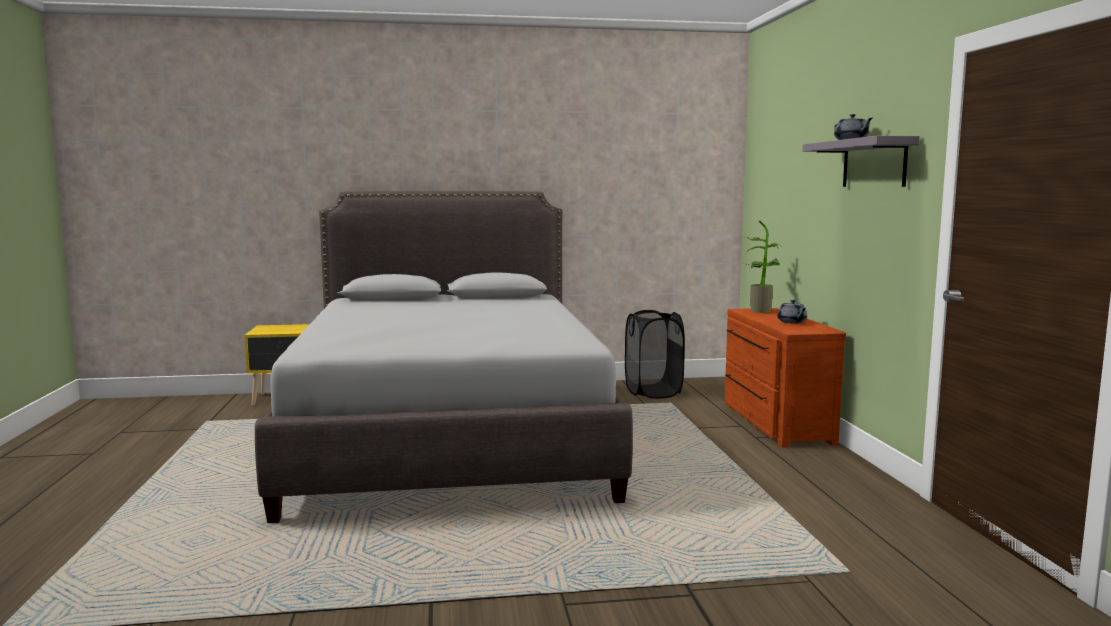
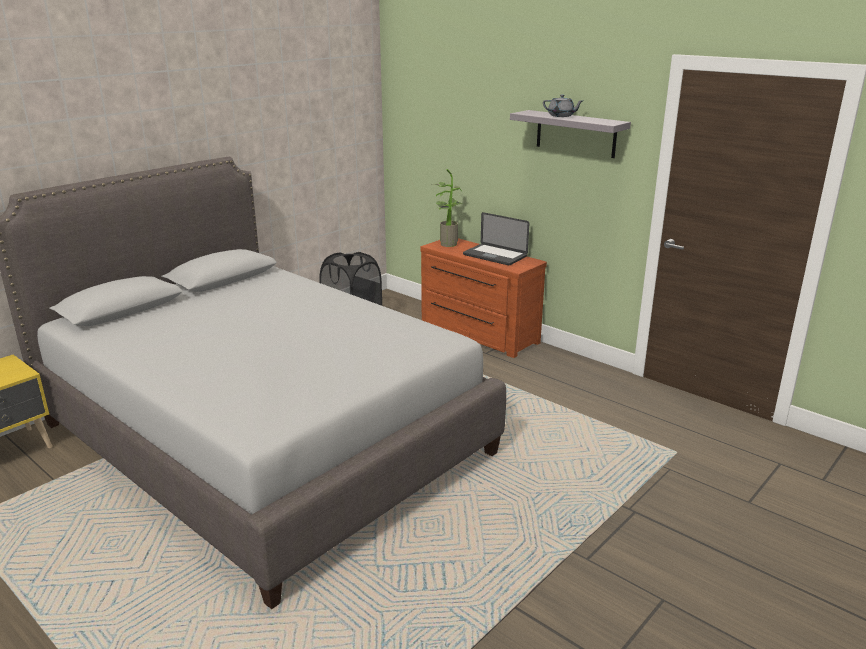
camera: 40 degrees left, 15 degrees up
grey teapot [777,300,807,323] -> laptop [463,212,530,265]

